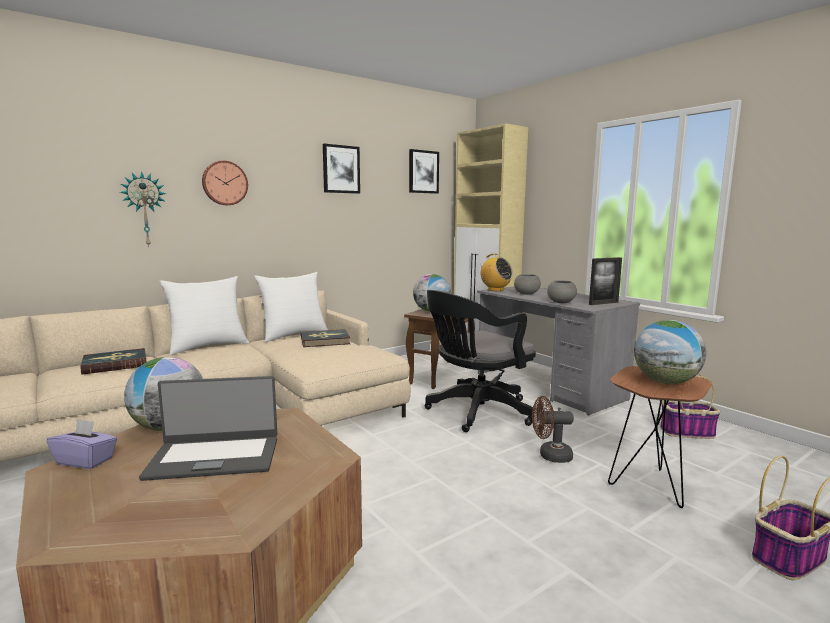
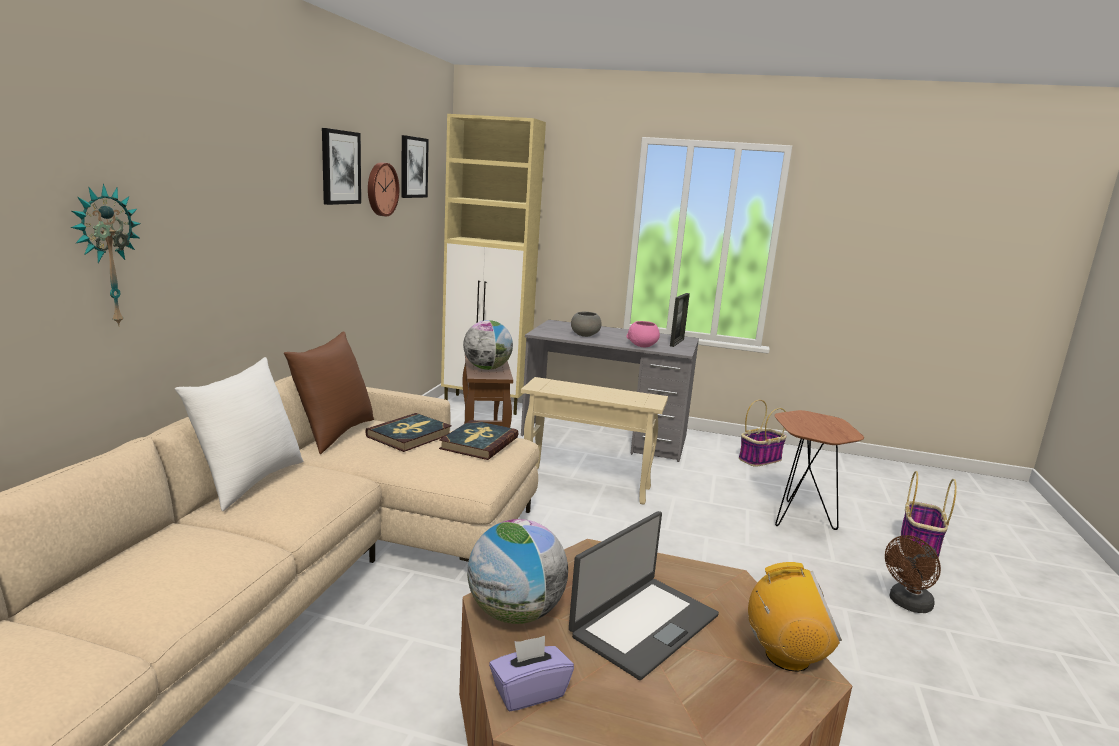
camera: 40 degrees left, 5 degrees up
book [80,348,146,375] -> book moved to [439,420,518,460]
wall clock [202,160,248,205] -> wall clock moved to [368,162,399,216]
white pillow [254,272,328,342] -> brown pillow [284,331,374,454]
black office chair [425,290,536,432] -> beige side table [521,377,668,505]
radio [480,253,513,291] -> radio moved to [748,562,842,672]
brown fan [532,396,574,463] -> brown fan moved to [885,535,941,613]
grey bowl [547,280,577,303] -> pink bowl [626,321,660,347]
globe [634,320,706,384] -> none

